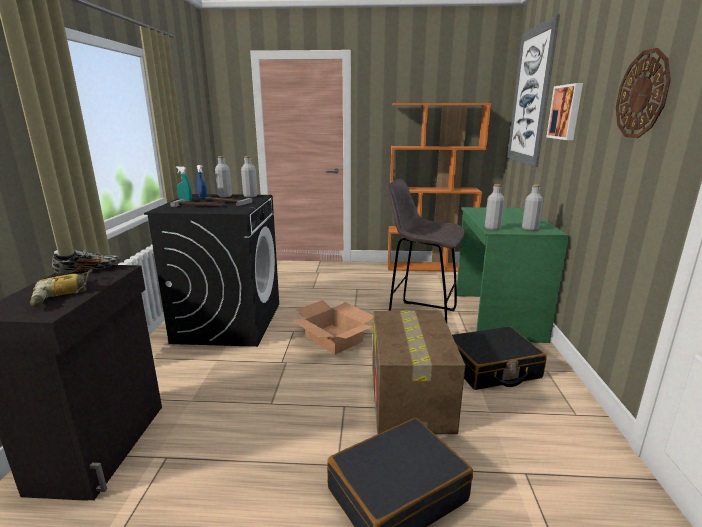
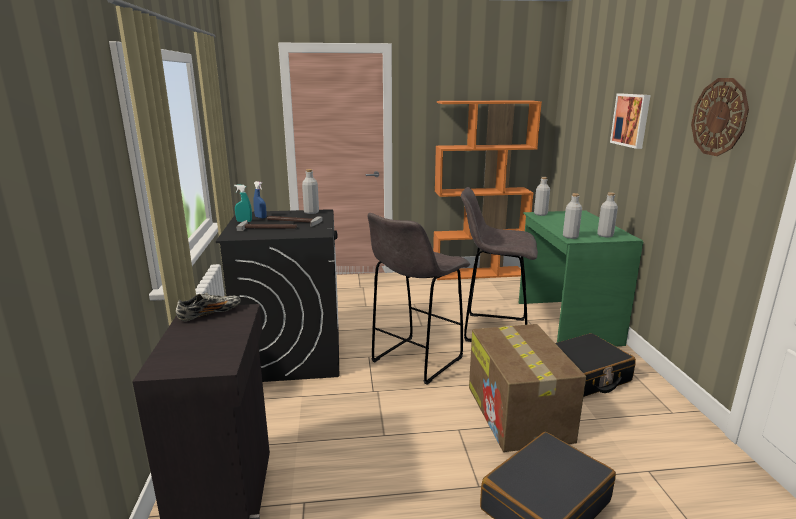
camera: 10 degrees left, 0 degrees up
power drill [30,269,93,307] -> none
grey bottle [215,156,232,197] -> grey bottle moved to [534,177,550,216]
cardboard box [291,300,373,355] -> grey stool [368,213,470,385]
picture [507,14,560,167] -> none

